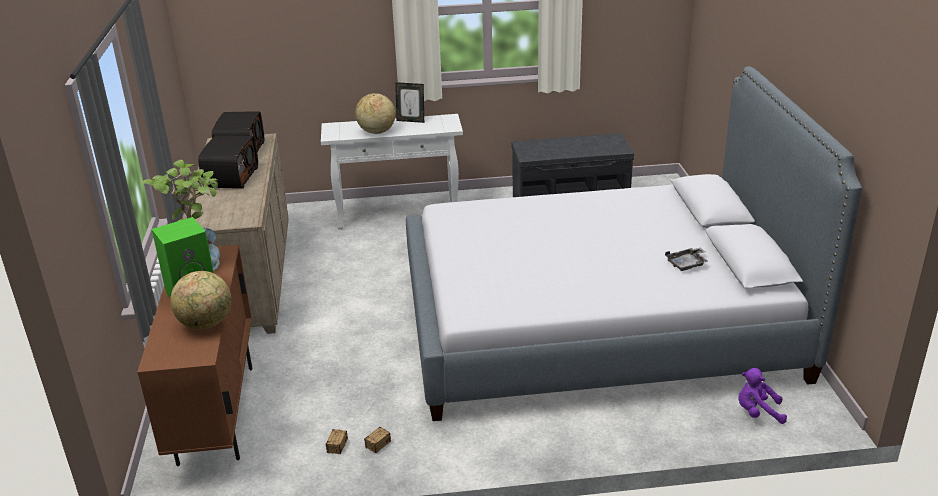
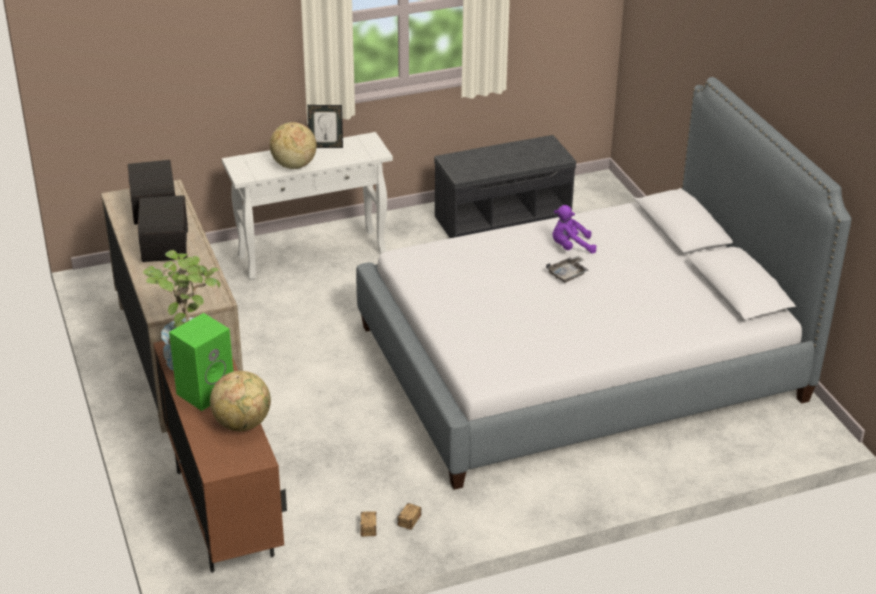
camera: 15 degrees left, 5 degrees up
grey tray [665,247,708,271] -> grey tray moved to [546,256,589,283]
purple plush toy [738,368,787,424] -> purple plush toy moved to [553,205,597,254]

